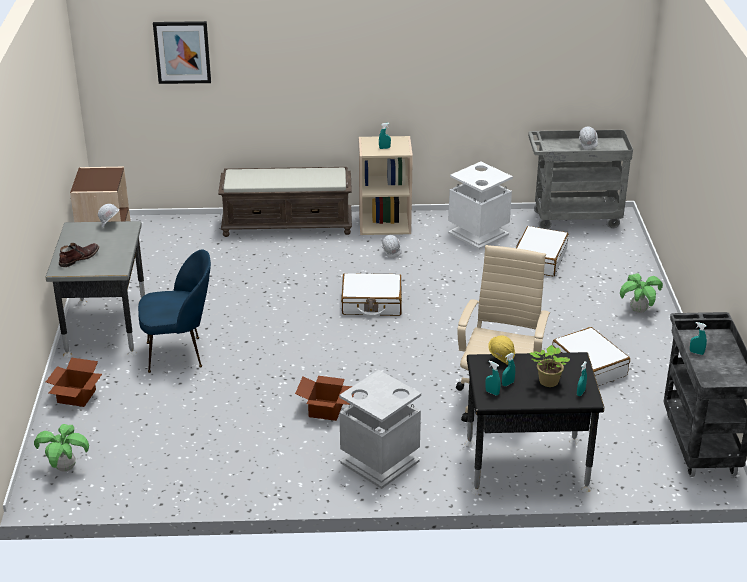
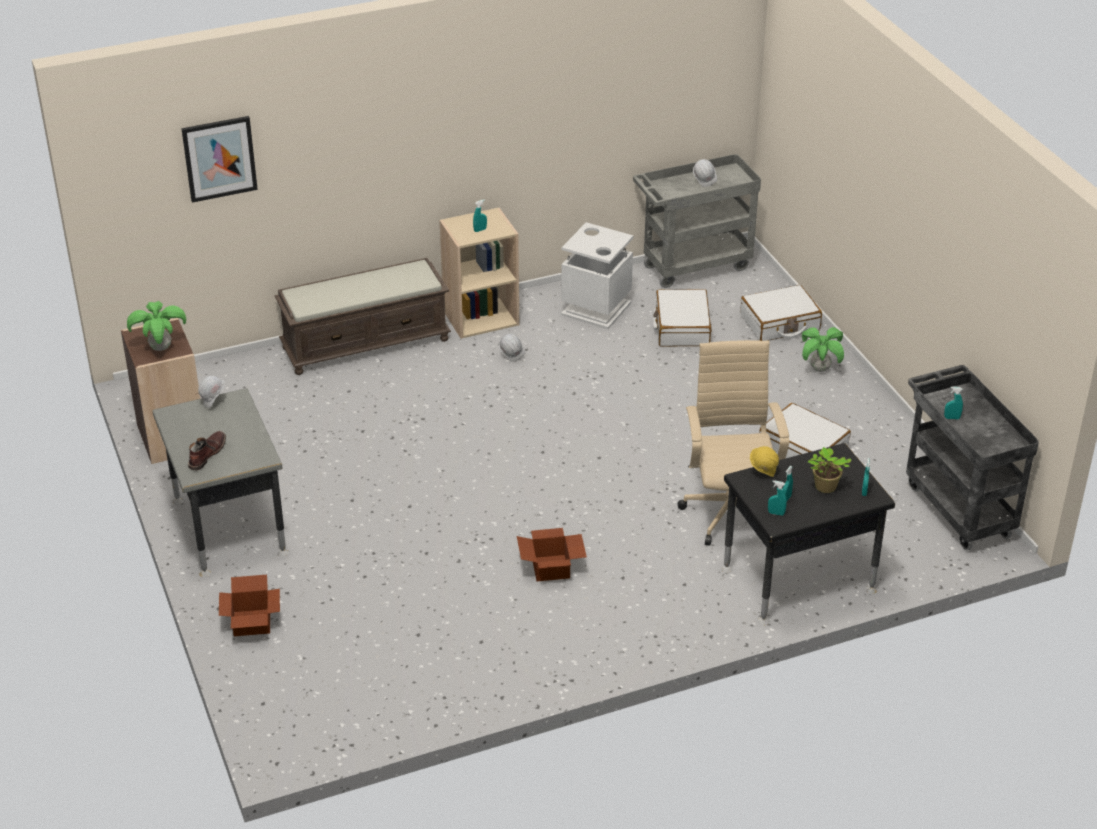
camera: 20 degrees left, 5 degrees up
potted plant [34,424,89,472] -> potted plant moved to [127,301,186,351]
blue chair [138,249,211,373] -> none
grey trash can [339,370,421,489] -> none
white suitcase [341,273,402,317] -> white suitcase moved to [740,285,822,341]

